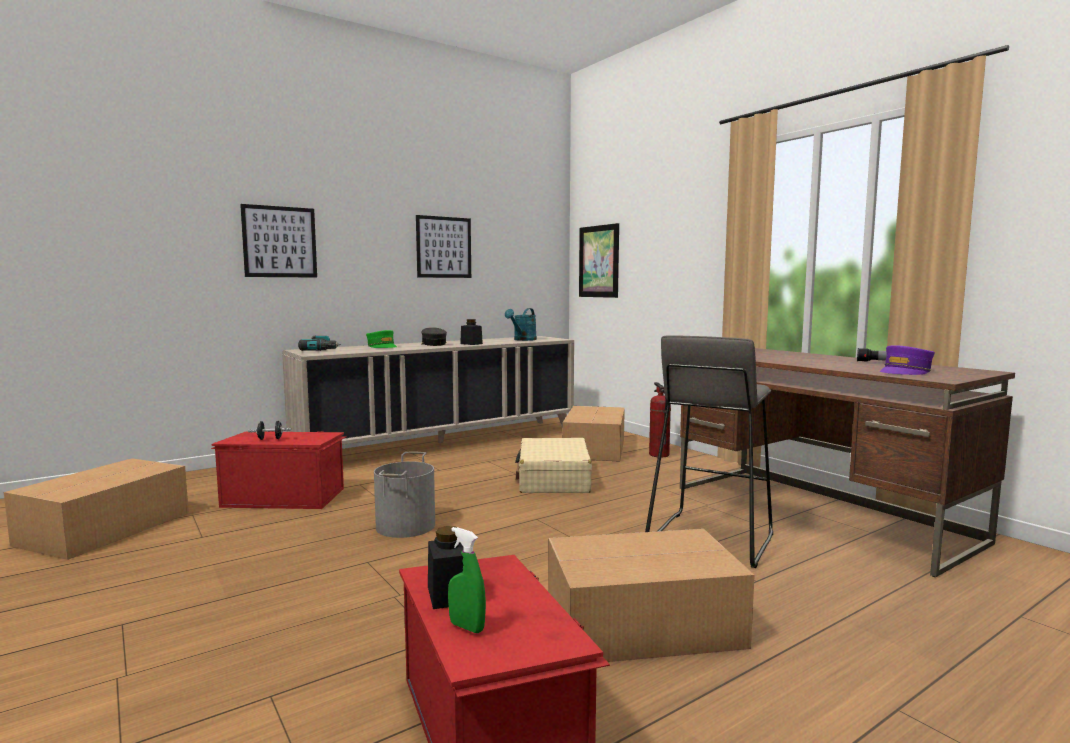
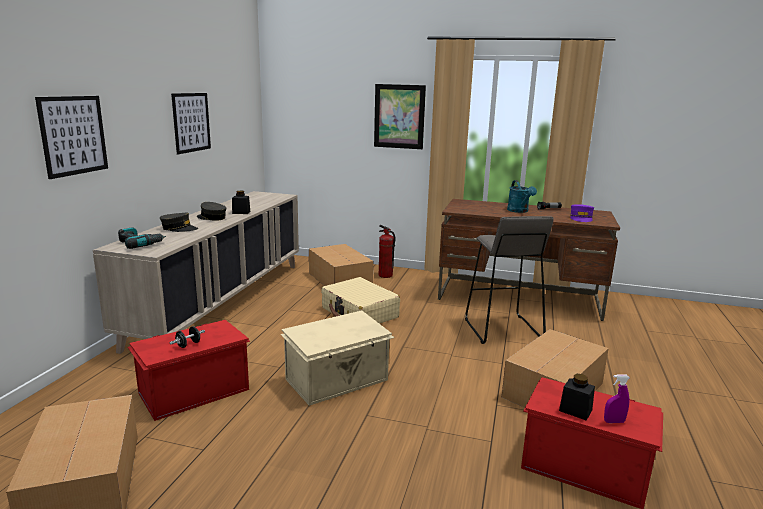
camera: 40 degrees left, 10 degrees up
green cap [366,330,397,348] -> grey cap [160,212,198,232]
grey bucket [374,452,435,538] -> beige storage box [281,310,394,406]
green spray bottle [448,527,486,633] -> purple spray bottle [604,374,630,423]
turquoise watering can [505,308,537,341] -> turquoise watering can moved to [507,180,537,213]
picture [579,223,619,298] -> picture moved to [374,84,426,149]

